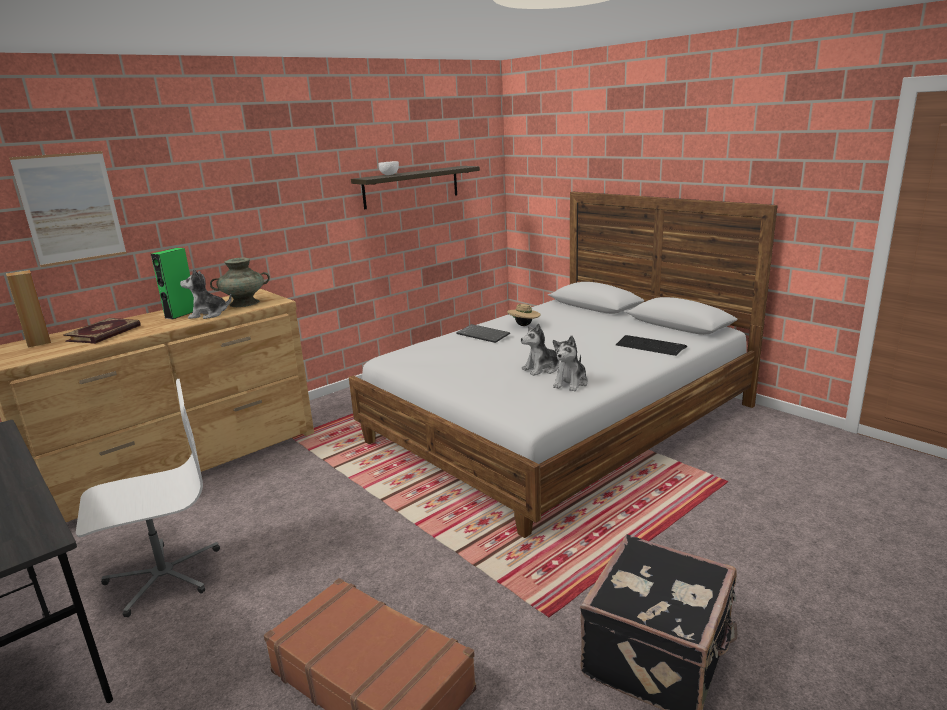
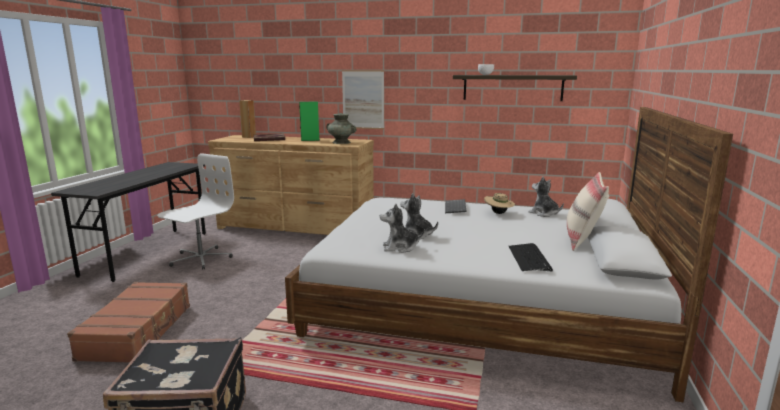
camera: 55 degrees right, 5 degrees down
picture [9,151,127,267] -> picture moved to [342,70,384,129]
white office chair [76,378,220,617] -> white office chair turned 90 degrees counterclockwise [157,153,234,269]
plush toy [180,268,232,319] -> plush toy moved to [528,177,564,217]
none -> beige pillow [567,172,609,251]

